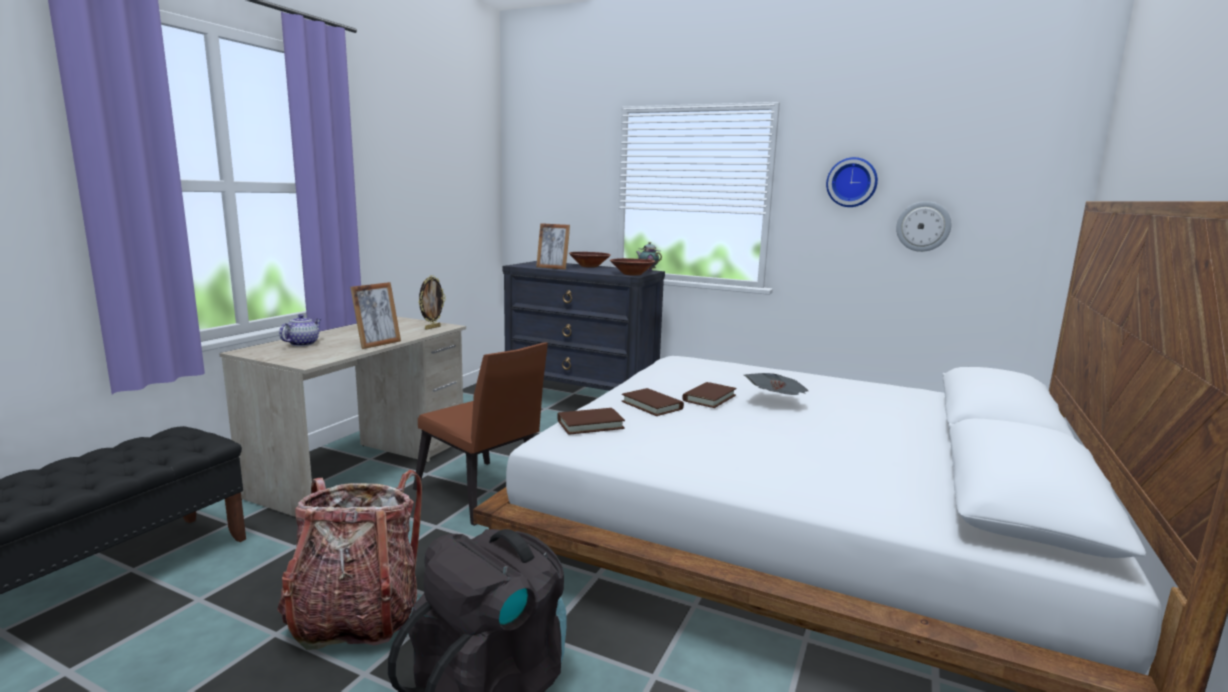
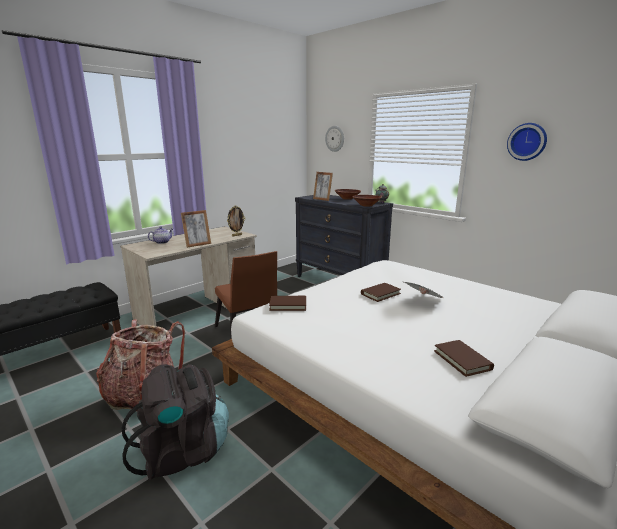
camera: 20 degrees right, 5 degrees up
brown book [622,388,684,416] -> brown book moved to [434,340,494,377]
wall clock [896,201,951,252] -> wall clock moved to [325,126,344,152]

